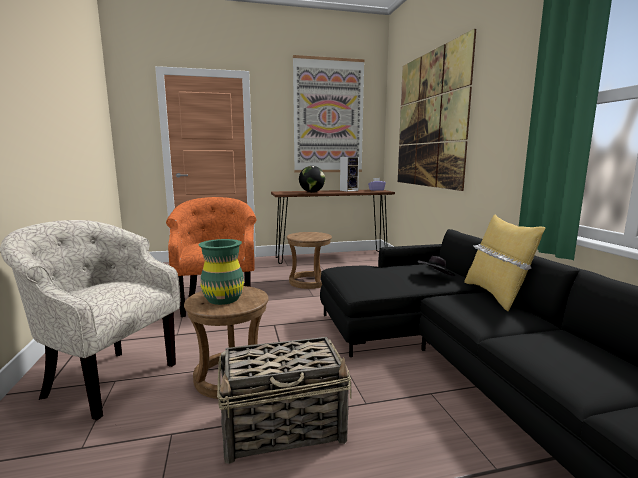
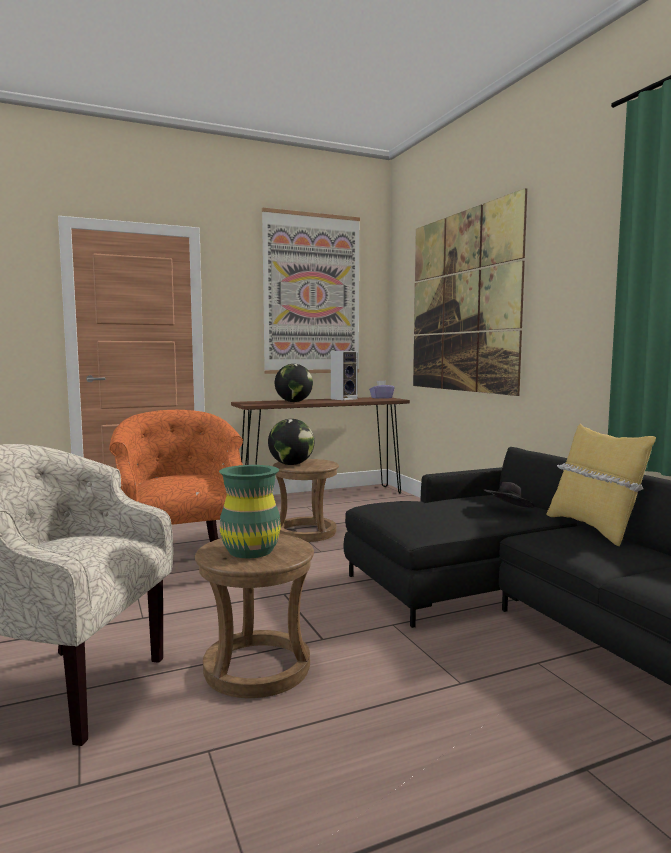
camera: 10 degrees left, 5 degrees down
basket [217,337,352,464] -> none
none -> globe [268,419,314,465]

